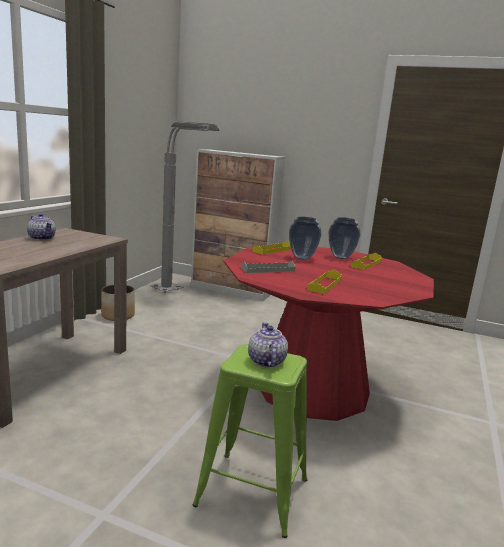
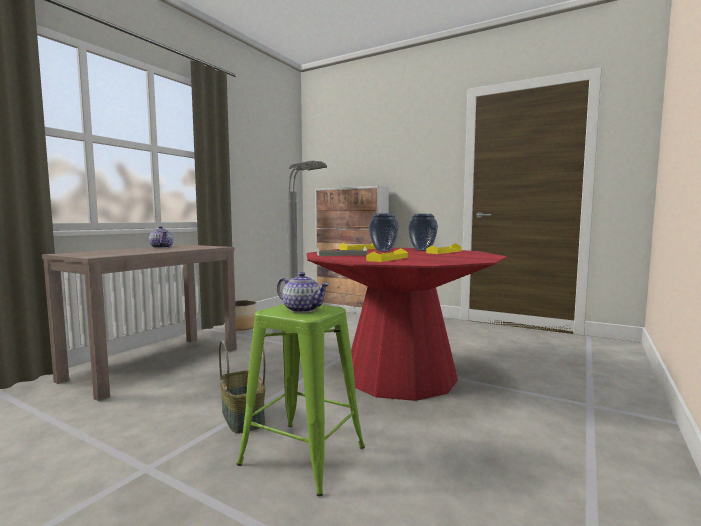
camera: 10 degrees right, 10 degrees down
teapot [248,322,288,368] -> teapot turned 120 degrees clockwise [277,272,329,313]
none -> basket [219,340,266,433]

